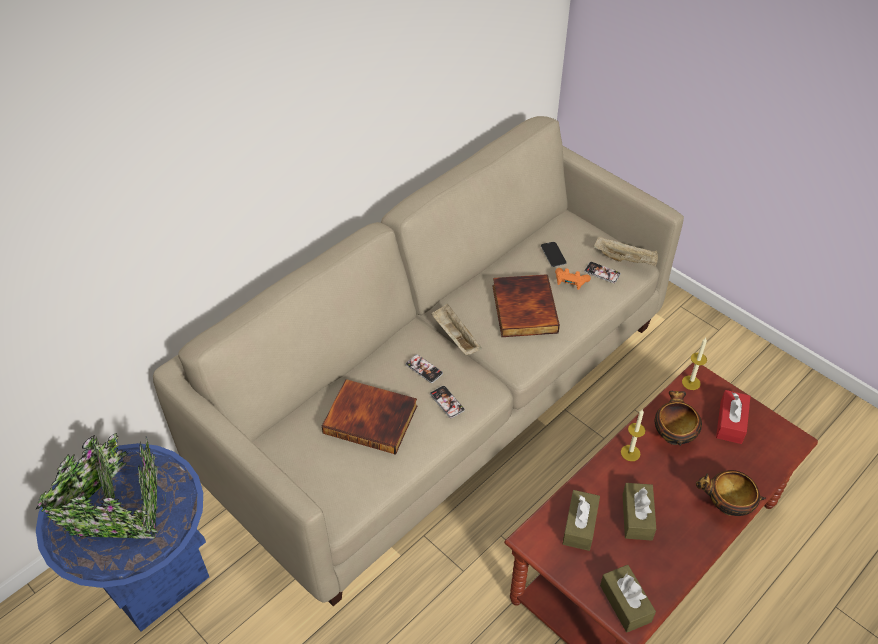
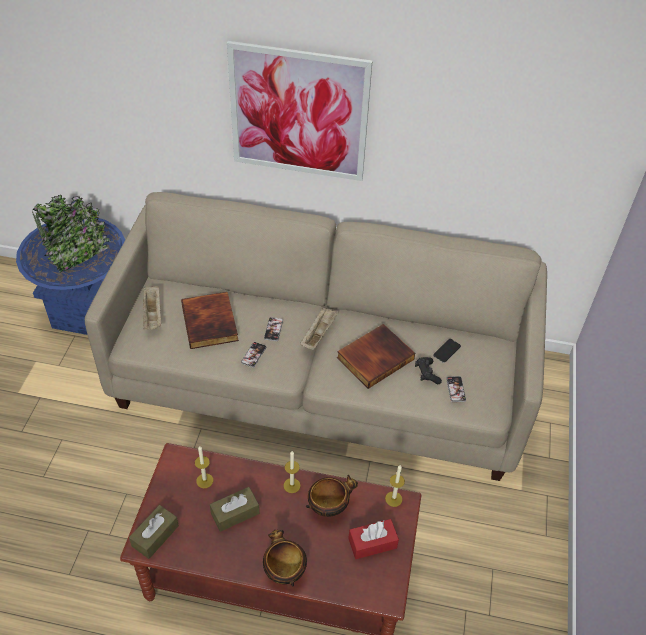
camera: 55 degrees right, 0 degrees up
orange game controller [555,268,591,290] -> black game controller [415,357,442,384]
brown tissue box [562,490,600,551] -> candle [195,446,213,488]
beige tray [594,237,658,266] -> beige tray moved to [143,286,161,330]
none -> picture [227,41,373,181]

